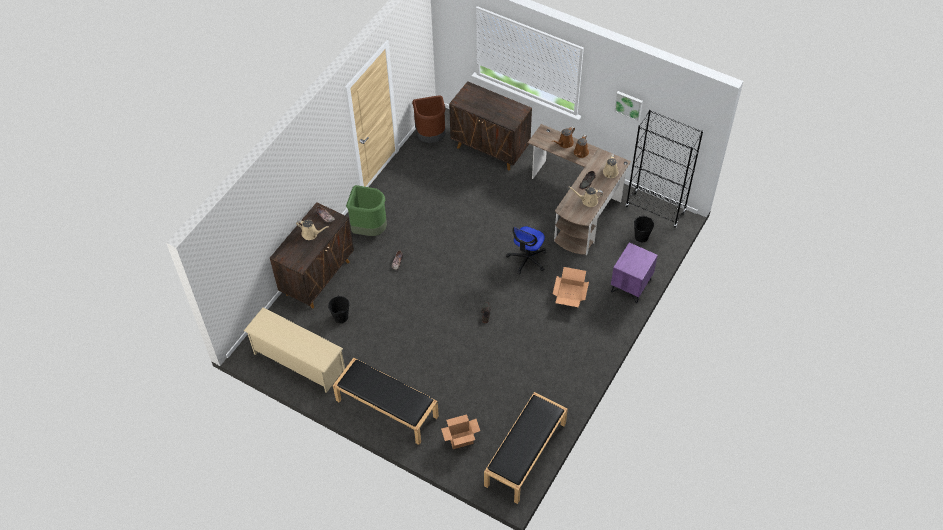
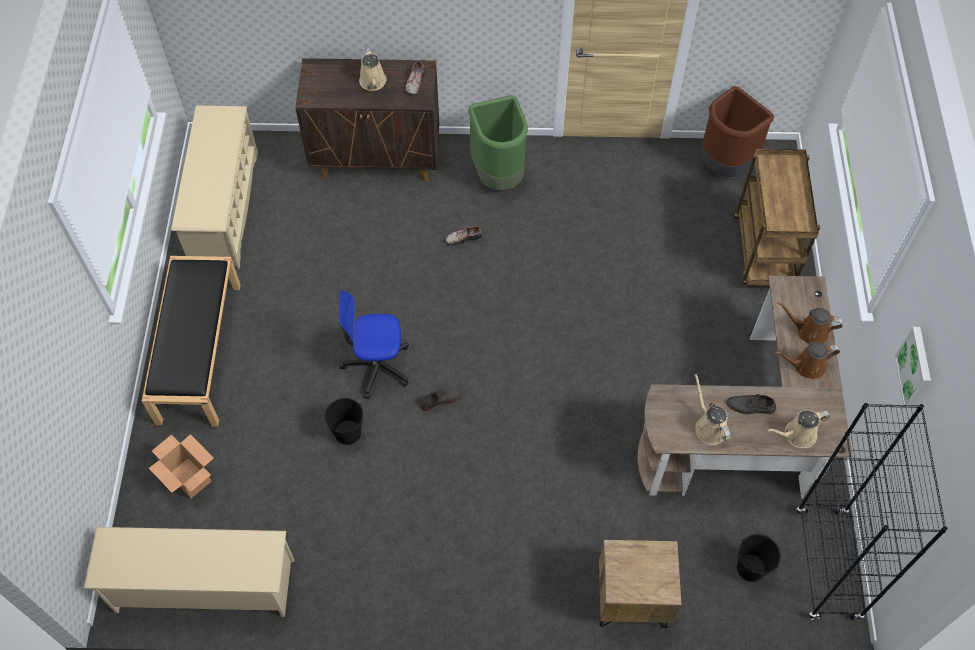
camera: 60 degrees right, 5 degrees up
black bucket [328,295,349,323] -> black bucket moved to [324,398,363,445]
brown cabinet [449,81,532,171] -> brown cart [734,149,820,286]
black bench [484,392,568,504] -> beige shoe rack [83,527,294,617]
office chair [506,226,546,274] -> office chair moved to [338,290,409,399]
cardboard box [553,267,589,307] -> none
purple nightstand [611,242,658,304] -> brown nightstand [598,540,682,628]

